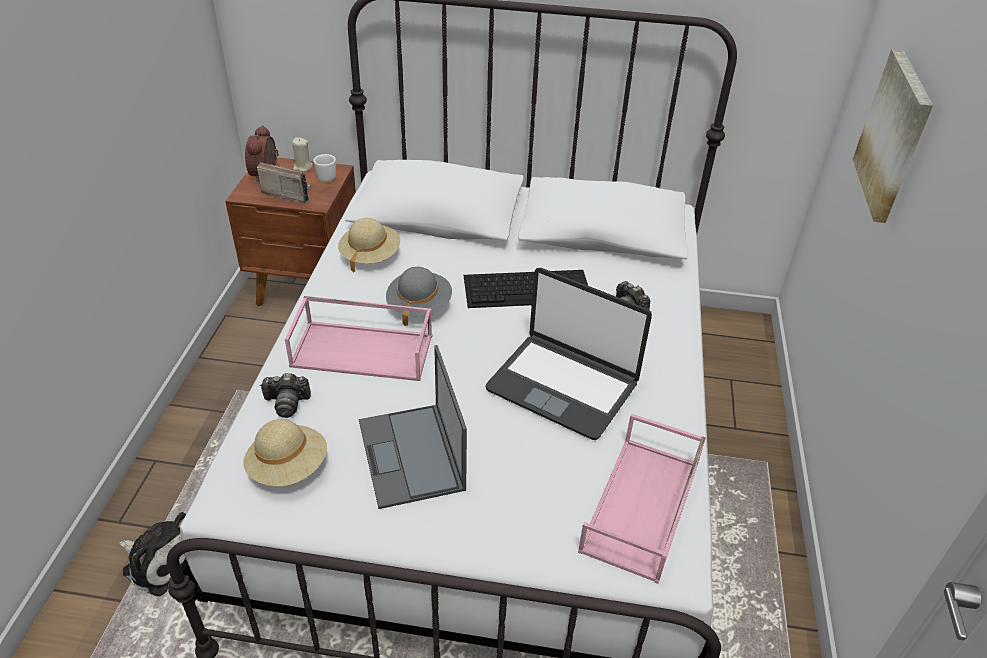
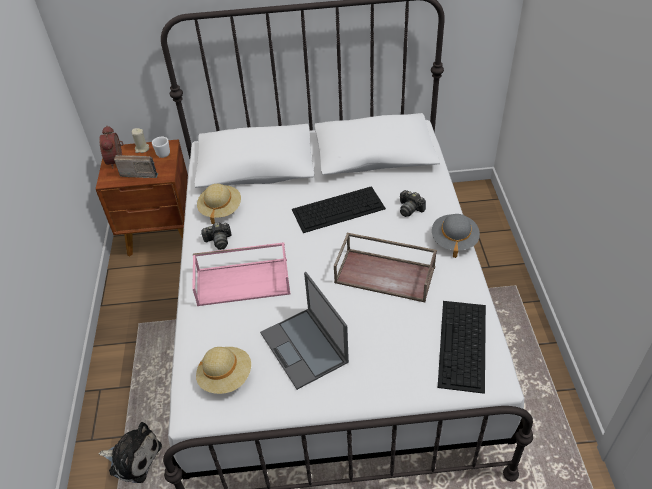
camera: 10 degrees left, 5 degrees up
camera [260,373,311,418] -> camera moved to [201,222,232,250]
grey hat [386,267,452,327] -> grey hat moved to [432,214,480,258]
laptop [485,268,652,440] -> brown tray [334,233,437,302]
pink tray [578,414,706,584] -> keyboard [438,301,486,394]
picture [853,49,933,223] -> none

